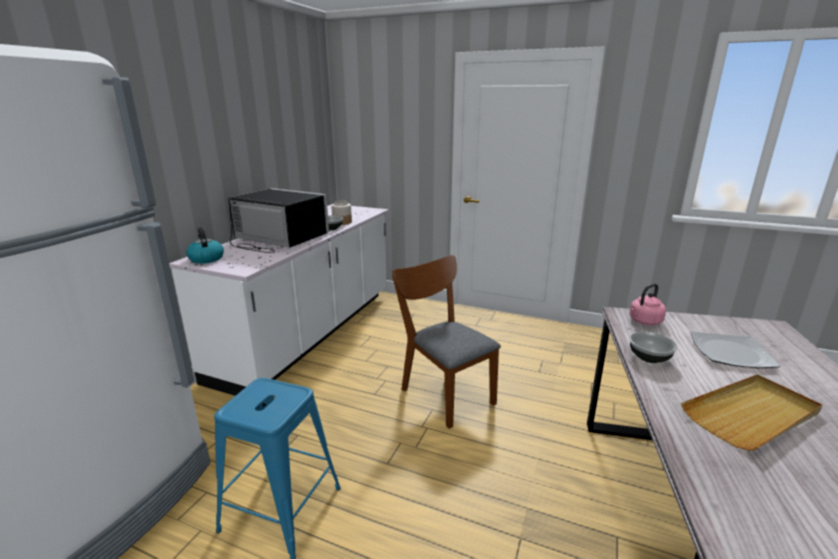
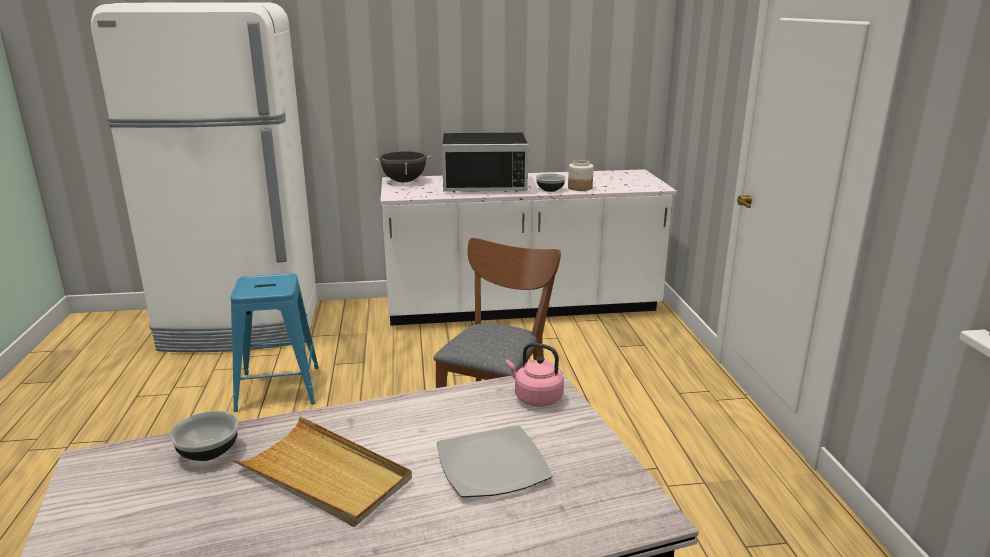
camera: 60 degrees right, 0 degrees up
kettle [186,227,224,264] -> black cooking pot [374,151,432,182]
black microwave [228,188,329,253] -> black microwave turned 90 degrees clockwise [442,133,528,192]
bowl [629,331,677,363] -> bowl moved to [169,411,239,461]

